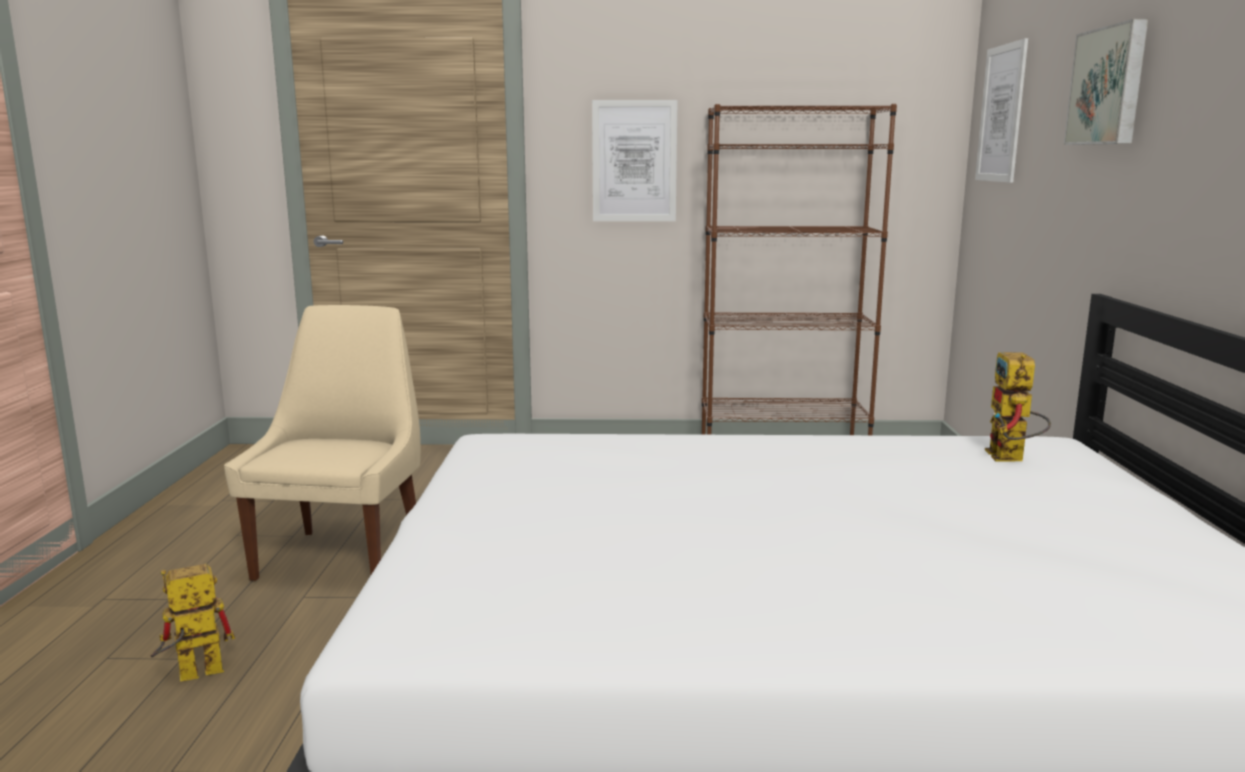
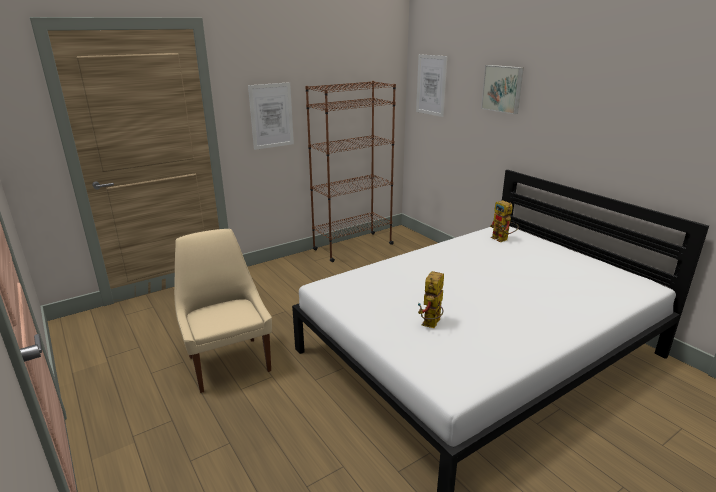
camera: 35 degrees left, 10 degrees up
toy robot [151,564,235,682] -> toy robot moved to [418,271,444,328]

